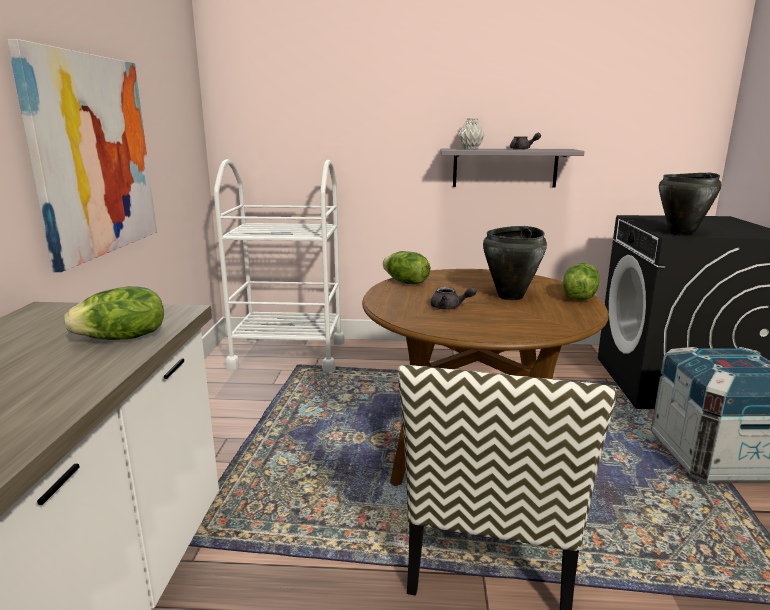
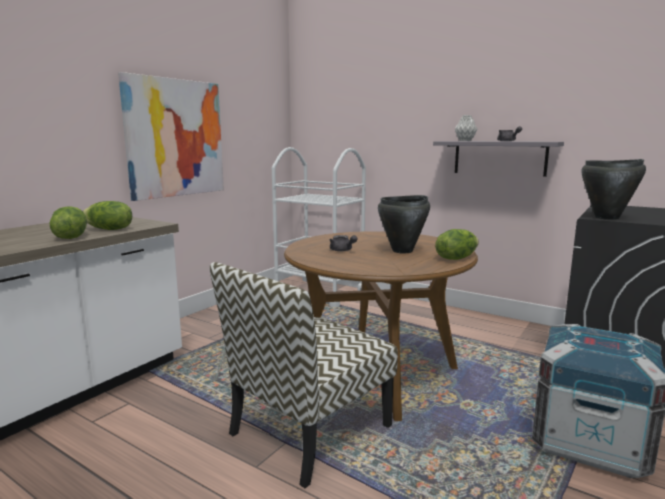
camera: 30 degrees right, 5 degrees down
lettuce [383,251,430,284] -> lettuce moved to [49,206,87,239]

